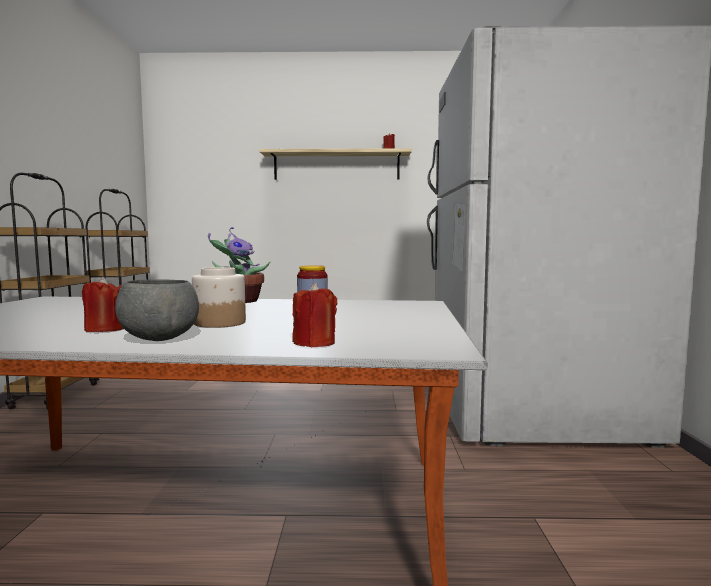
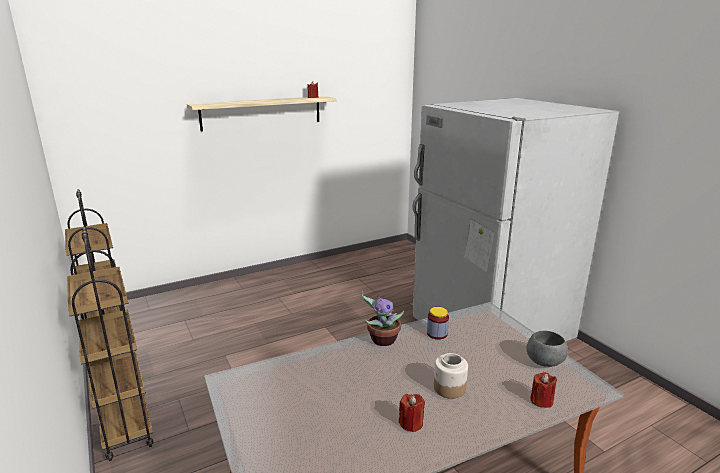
camera: 30 degrees left, 15 degrees up
grey bowl [115,280,199,341] -> grey bowl moved to [527,331,568,367]

